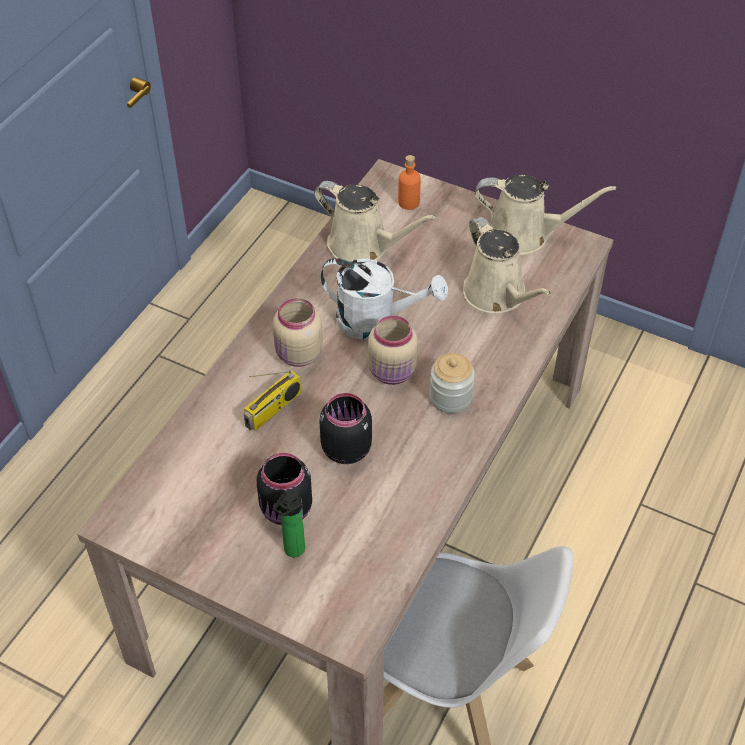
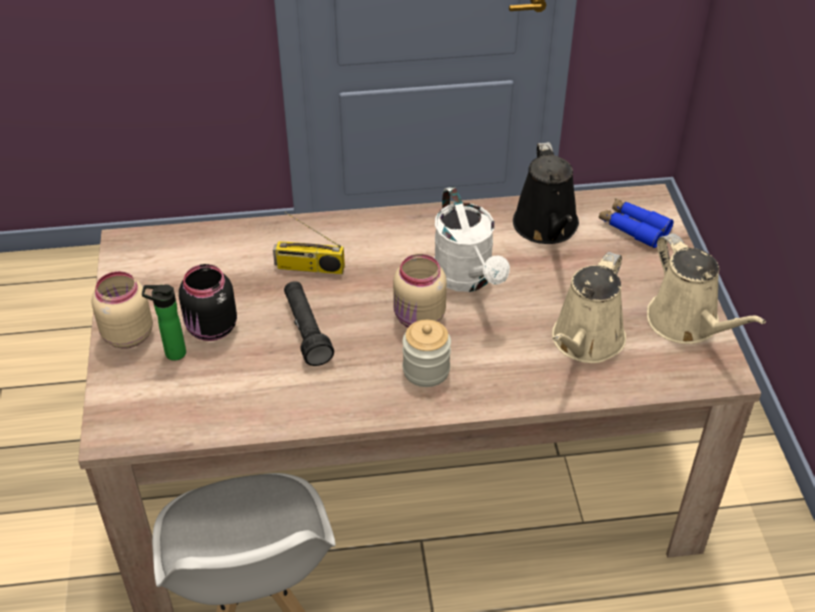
camera: 55 degrees right, 5 degrees down
beige jar [273,298,323,367] -> beige jar moved to [91,271,153,349]
beige watering can [314,181,437,262] -> black watering can [513,142,579,244]
black jar [320,393,372,464] -> black flashlight [284,281,334,366]
orange bottle [398,155,421,210] -> blue binoculars [599,198,674,248]

